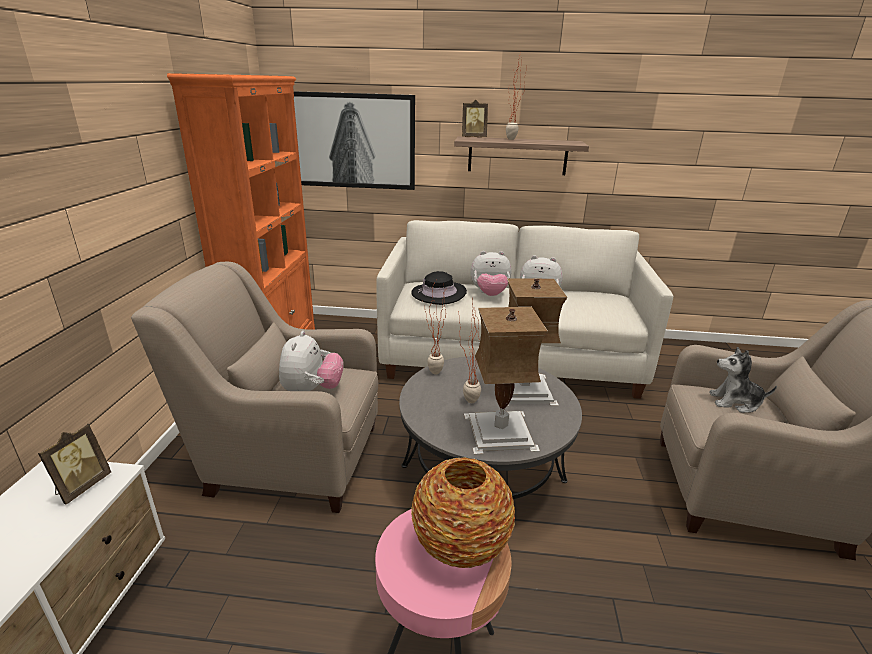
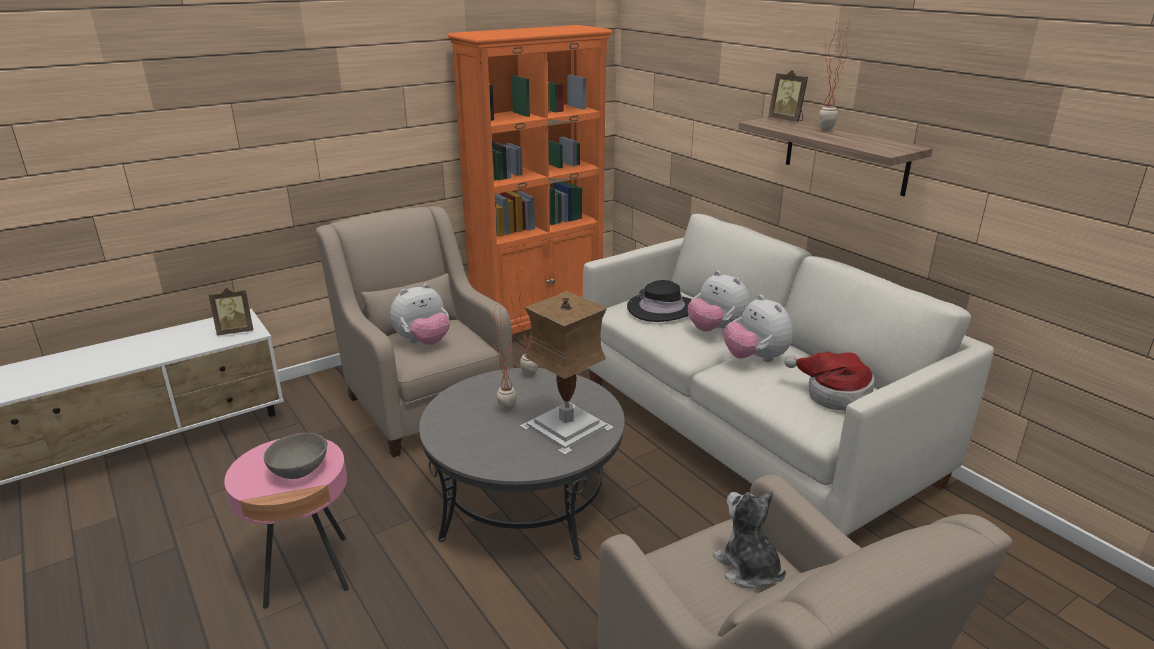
camera: 50 degrees right, 0 degrees up
picture [294,91,415,190] -> none
vase [411,457,515,568] -> grey bowl [264,433,327,479]
table lamp [464,307,548,455] -> none
none -> hat [784,352,875,411]

